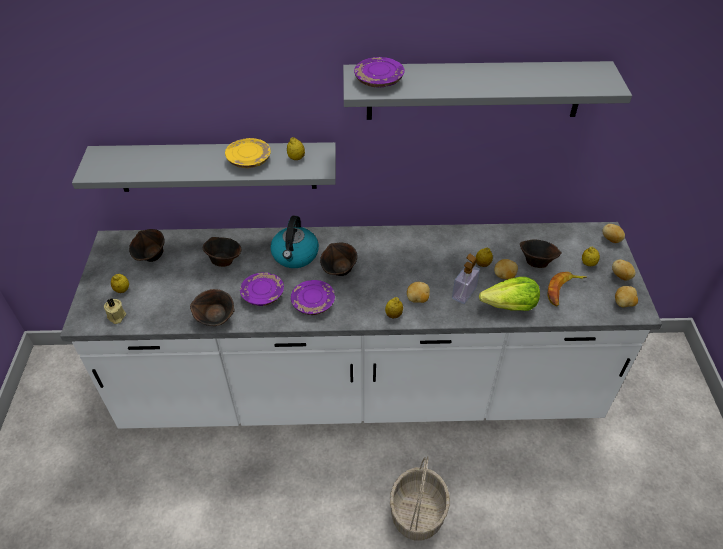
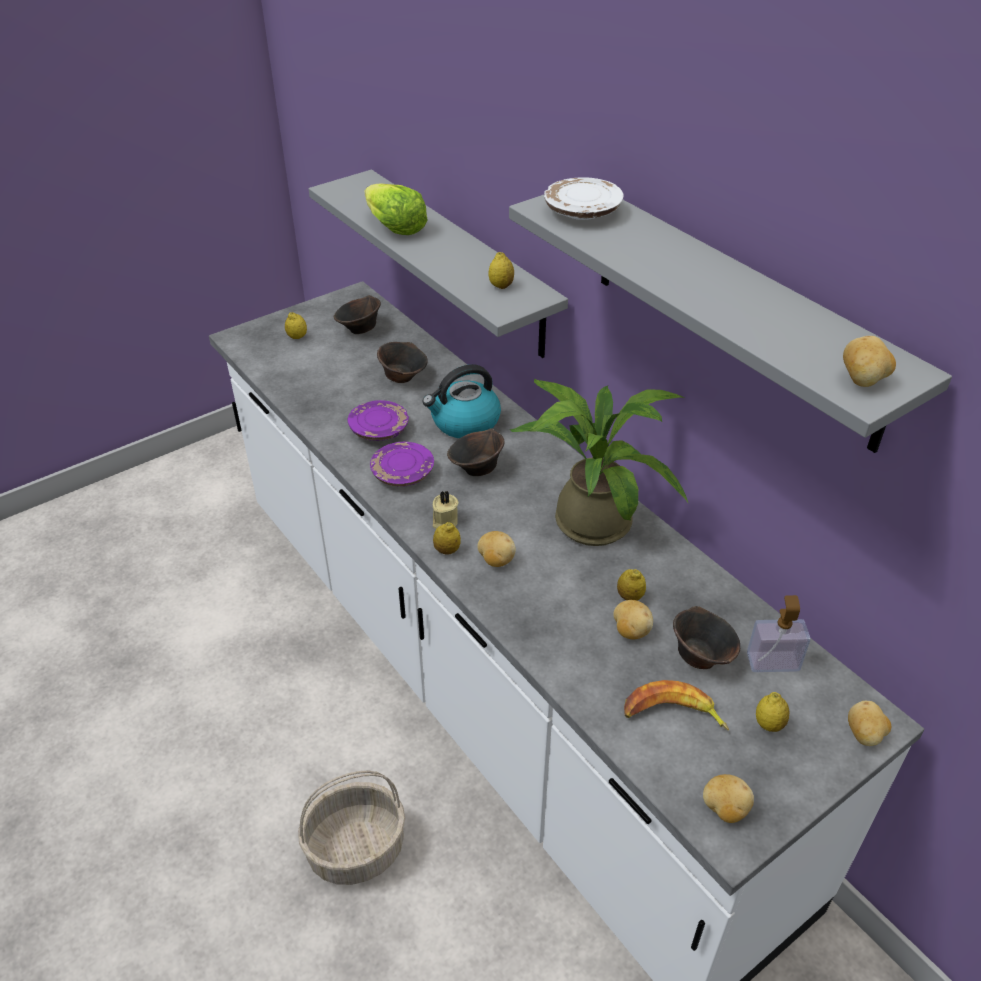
camera: 55 degrees right, 5 degrees down
beige candle [104,298,126,324] -> beige candle moved to [433,491,458,529]
brown bowl [190,289,235,326] -> none
yellow plate [225,138,271,168] -> none
purple plate [354,57,405,87] -> white plate [544,177,624,220]
soap dispenser [452,254,480,304] -> soap dispenser moved to [747,595,810,672]
lettuce [479,277,540,311] -> lettuce moved to [365,183,428,235]
potato [612,260,635,280] -> potato moved to [843,336,896,387]
none -> potted plant [510,378,688,546]

